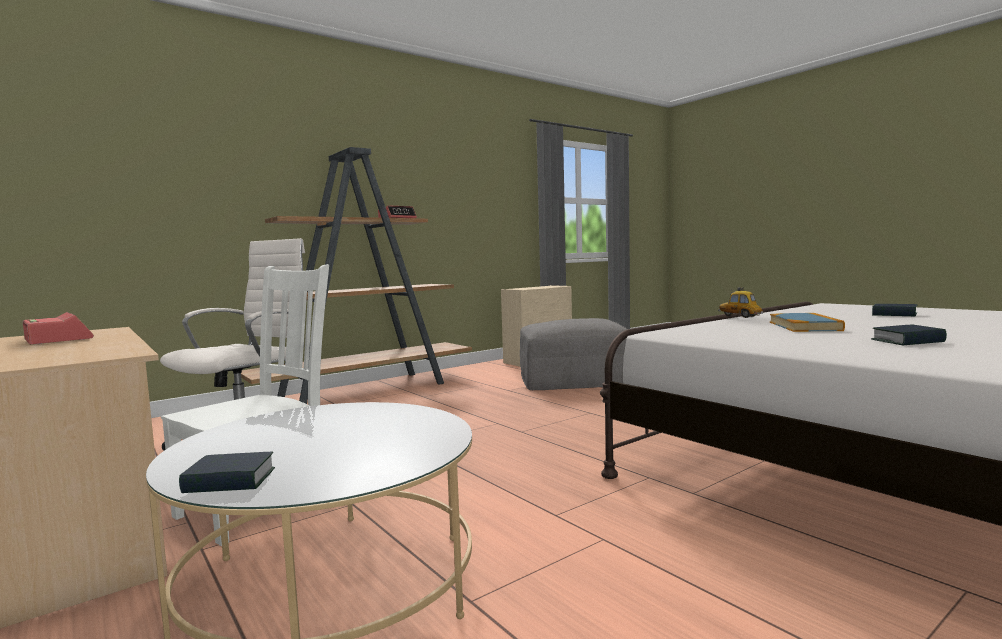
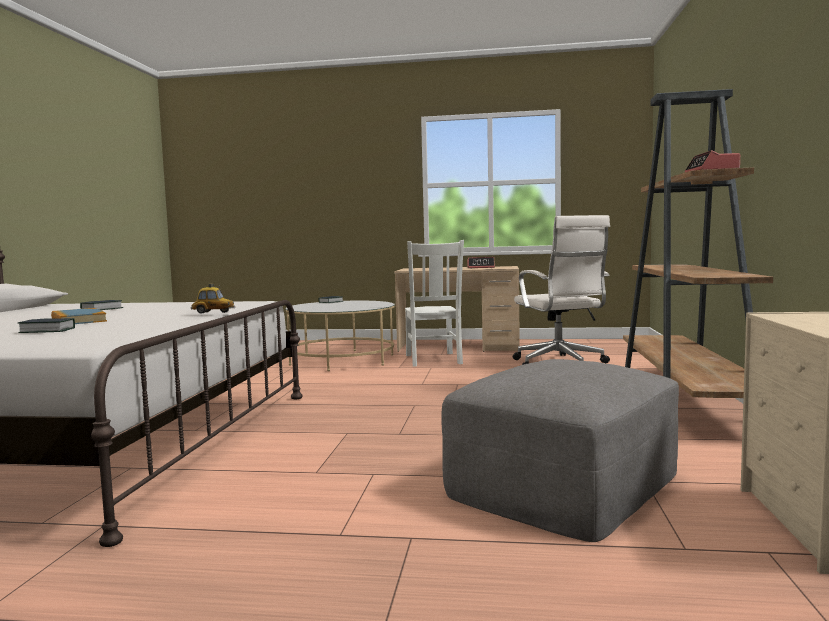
camera: 135 degrees right, 0 degrees up
book [770,313,845,332] -> book moved to [51,308,107,324]

